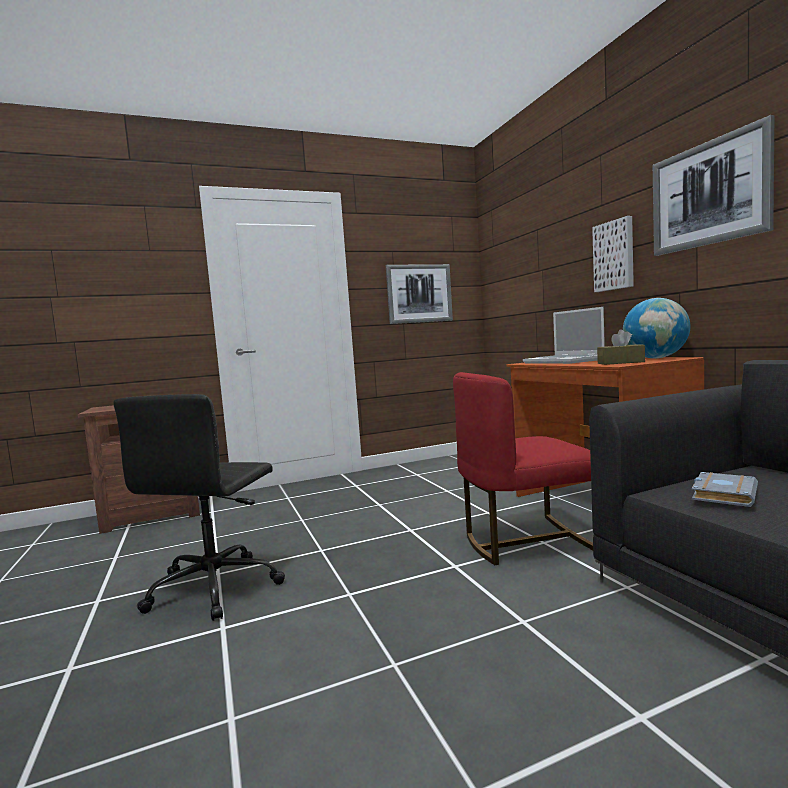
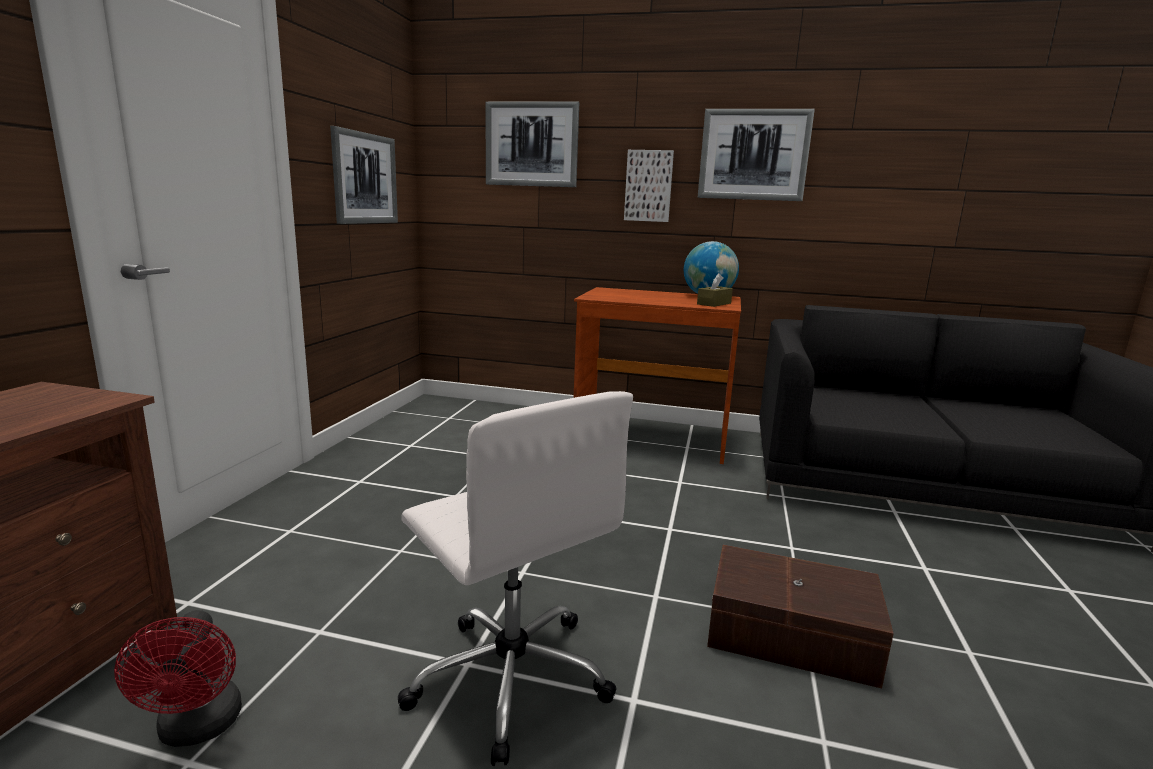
camera: 55 degrees left, 10 degrees up
black office chair [113,394,285,621] -> white office chair [398,391,633,766]
red chair [453,372,593,565] -> none
laptop [523,307,605,364] -> none
grey book [692,472,758,507] -> none
none -> red fan [114,610,242,747]
none -> picture [486,102,579,187]
none -> brown storage box [707,545,894,688]

